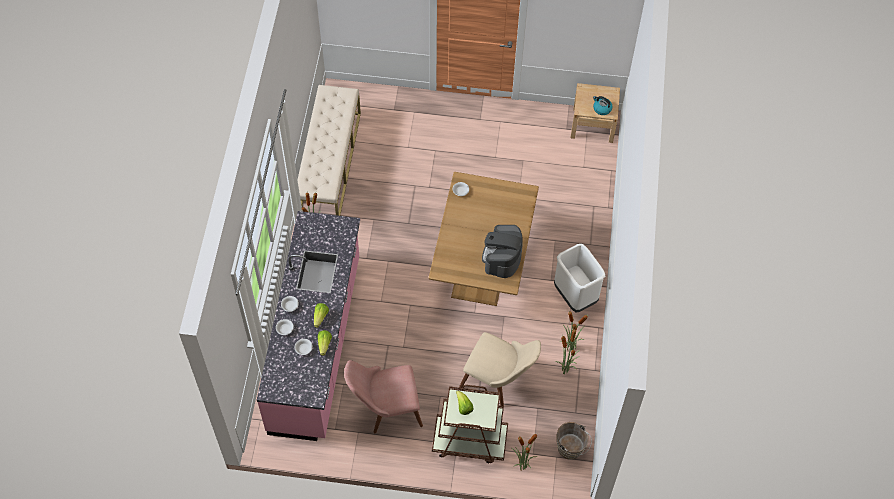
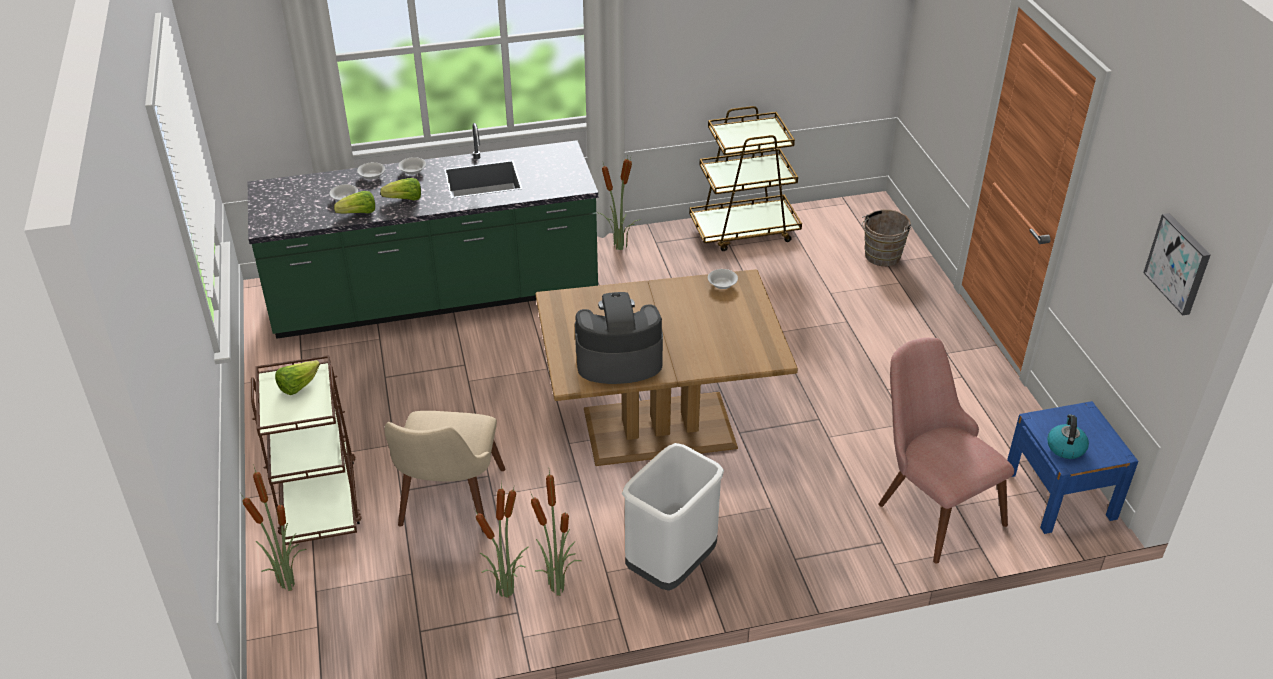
camera: 70 degrees right, 20 degrees down
pink counter [257,211,360,441] -> green counter [248,123,598,339]
beige bench [298,85,361,216] -> brown cart [689,106,802,251]
pink chair [344,360,423,433] -> pink chair moved to [878,338,1014,564]
brown bucket [556,422,592,459] -> brown bucket moved to [862,209,912,266]
beige nightstand [571,83,620,143] -> blue nightstand [1007,401,1138,534]
none -> picture [1144,213,1210,315]

